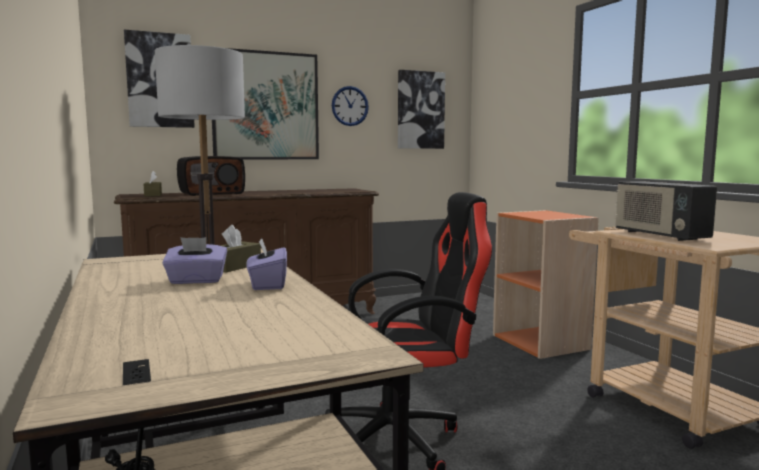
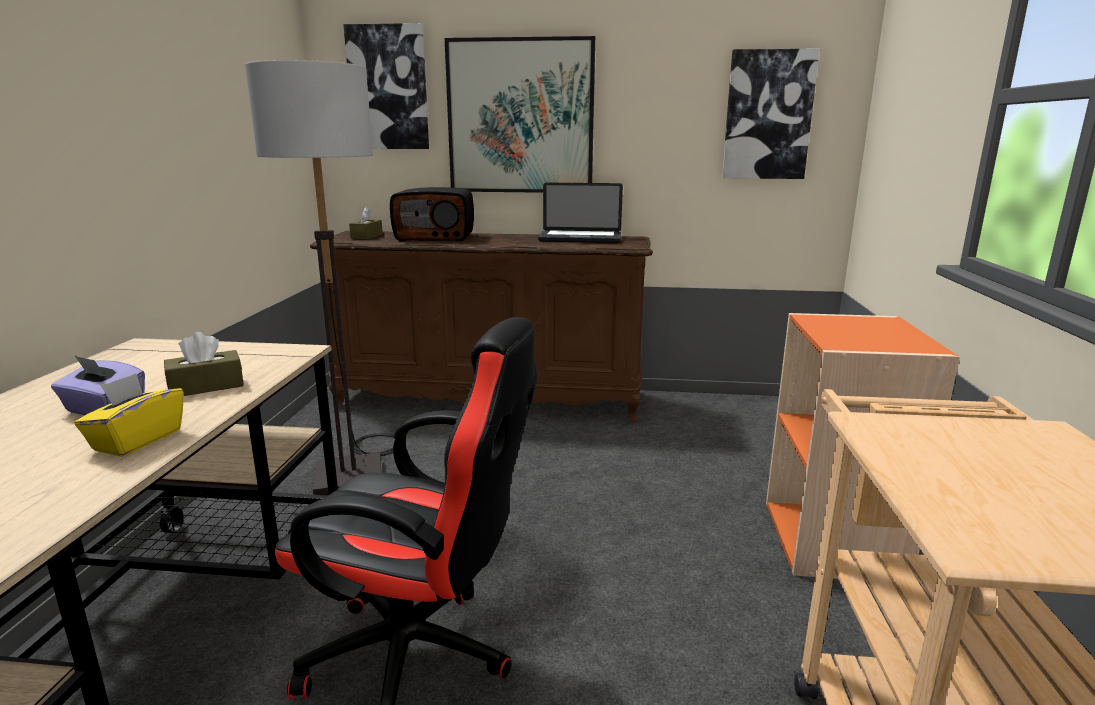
camera: 30 degrees right, 10 degrees up
purple tissue box [246,238,287,290] -> yellow tissue box [74,373,184,457]
wall clock [332,86,369,126] -> none
radio [614,181,717,241] -> none
none -> laptop [538,183,623,243]

